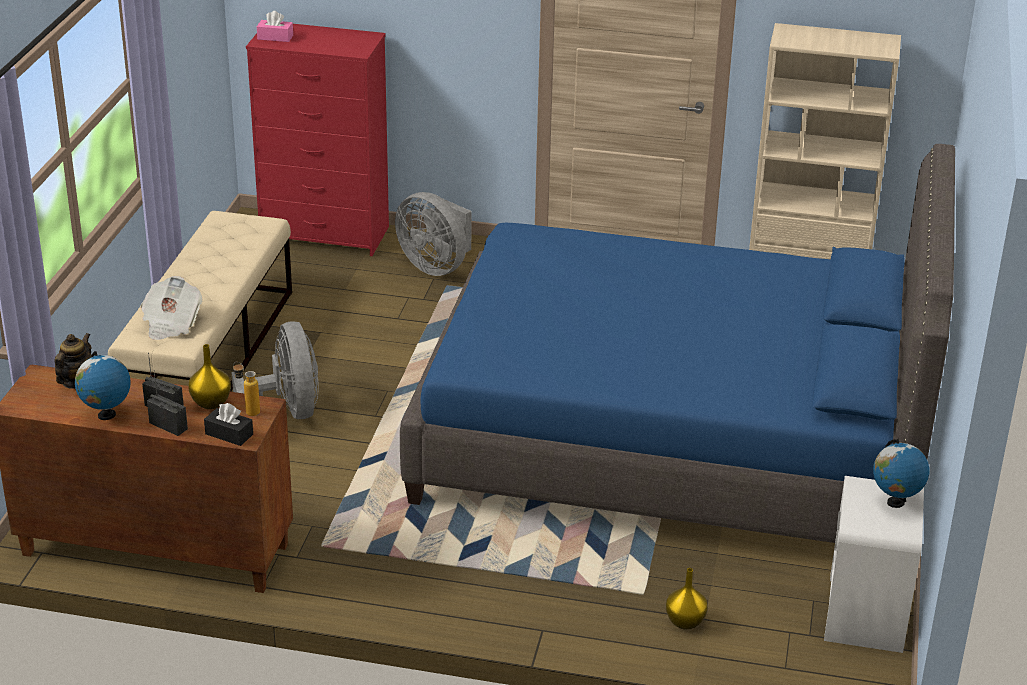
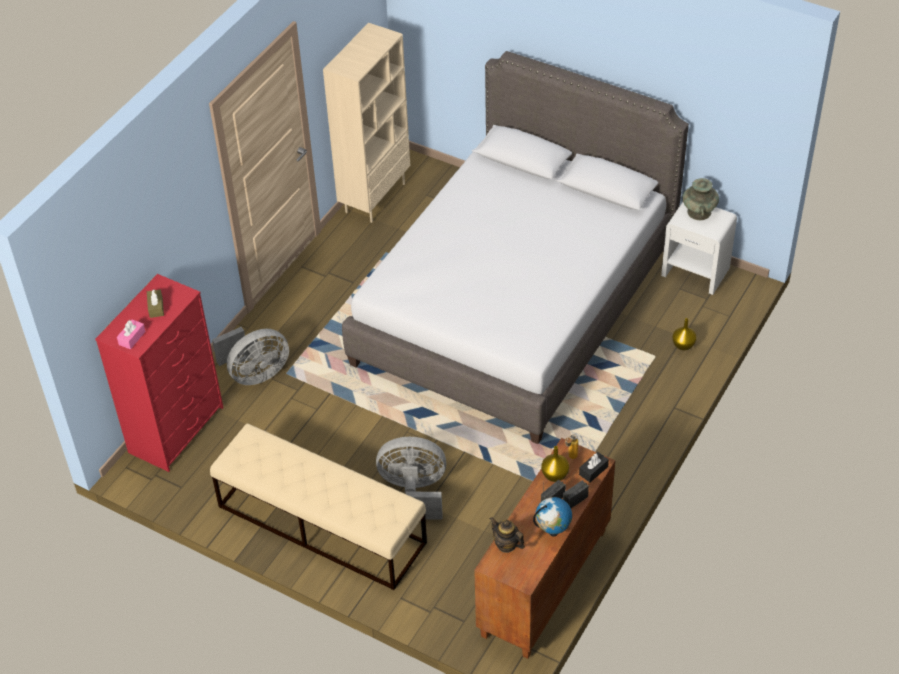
camera: 70 degrees left, 15 degrees up
newspaper [141,276,202,340] -> none
blue bed [400,144,955,543] -> grey bed [342,51,689,444]
globe [873,439,929,508] -> turquoise vase [682,178,719,220]
none -> brown tissue box [147,289,164,318]

